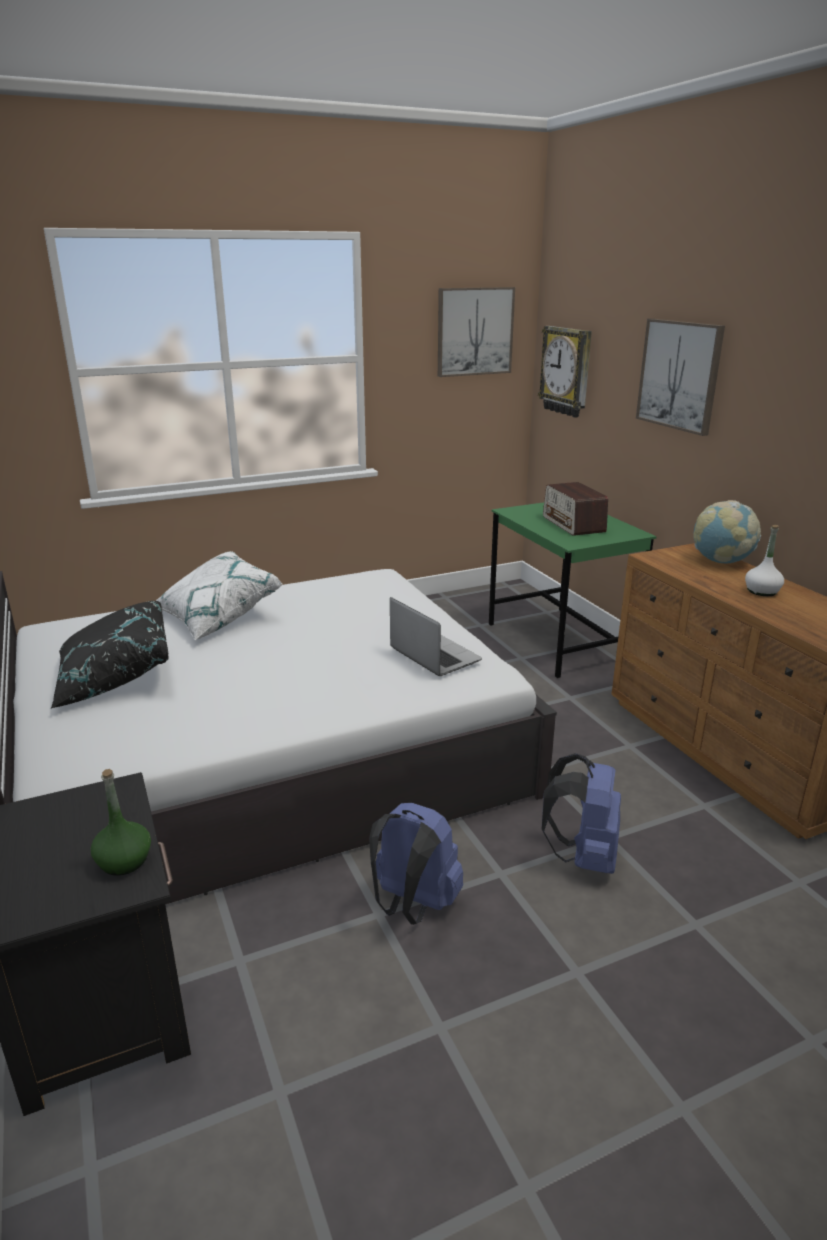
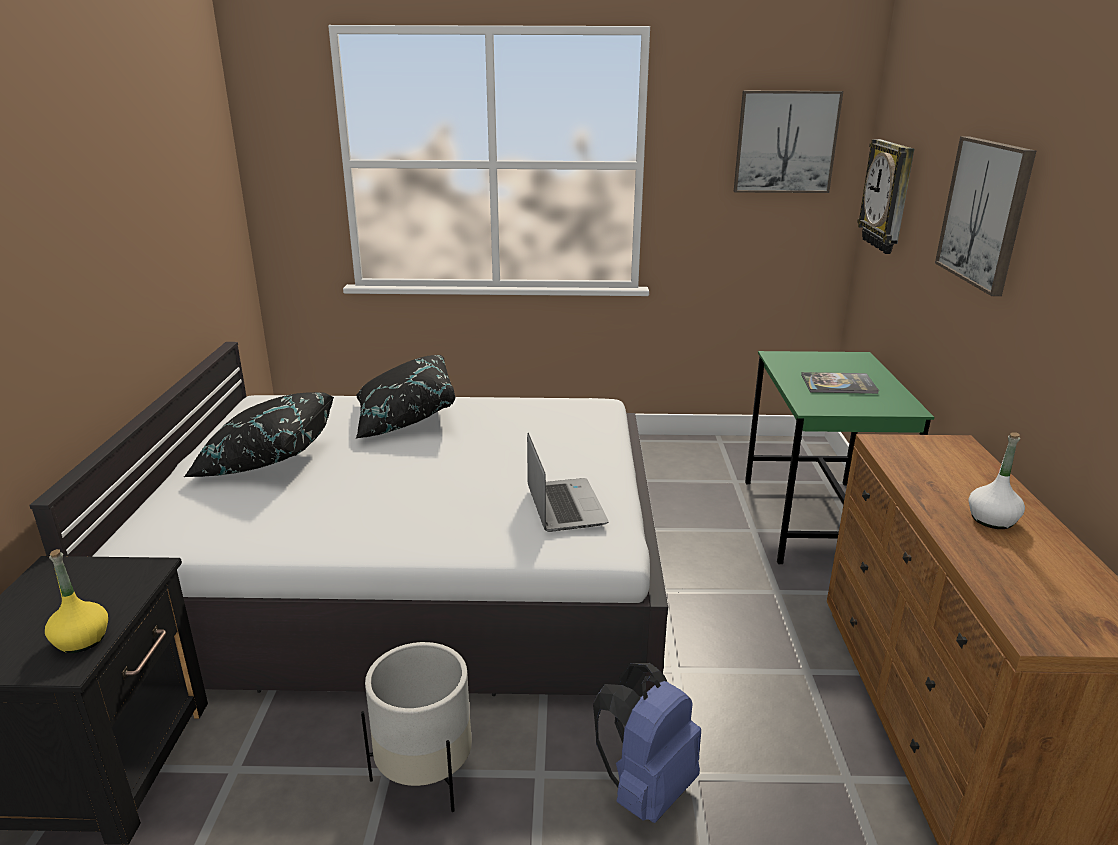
camera: 25 degrees right, 0 degrees up
green bottle [91,769,151,876] -> yellow bottle [45,549,108,653]
white pillow [156,551,282,640] -> black pillow [356,355,455,438]
blue backpack [369,803,463,925] -> white planter [361,642,472,812]
radio [543,482,608,536] -> book [801,372,879,394]
globe [693,500,761,563] -> none

